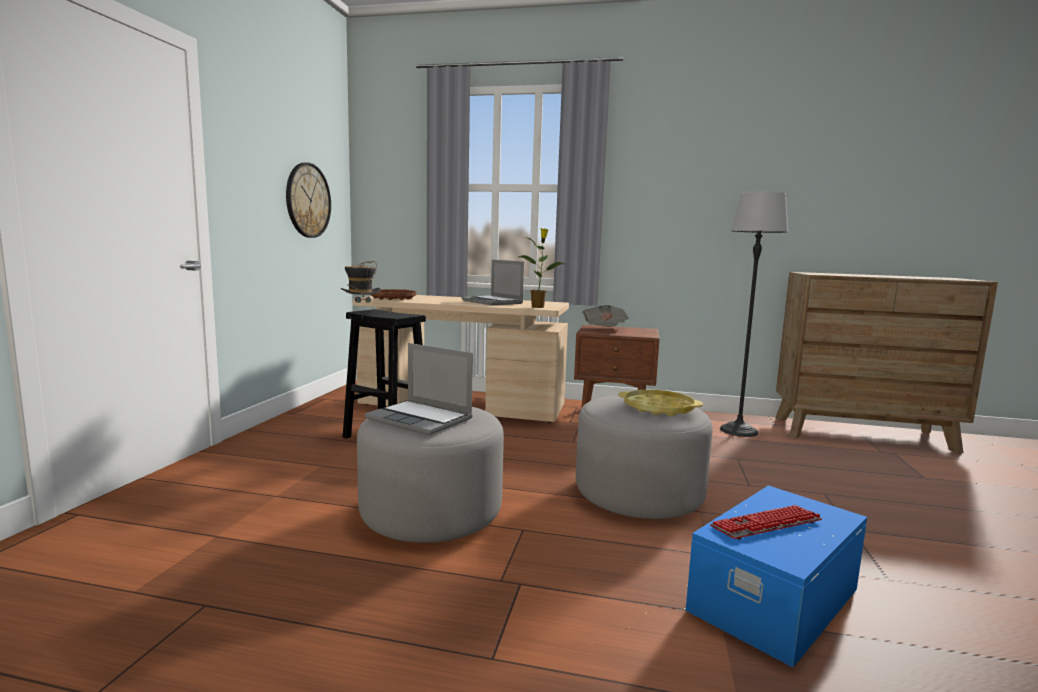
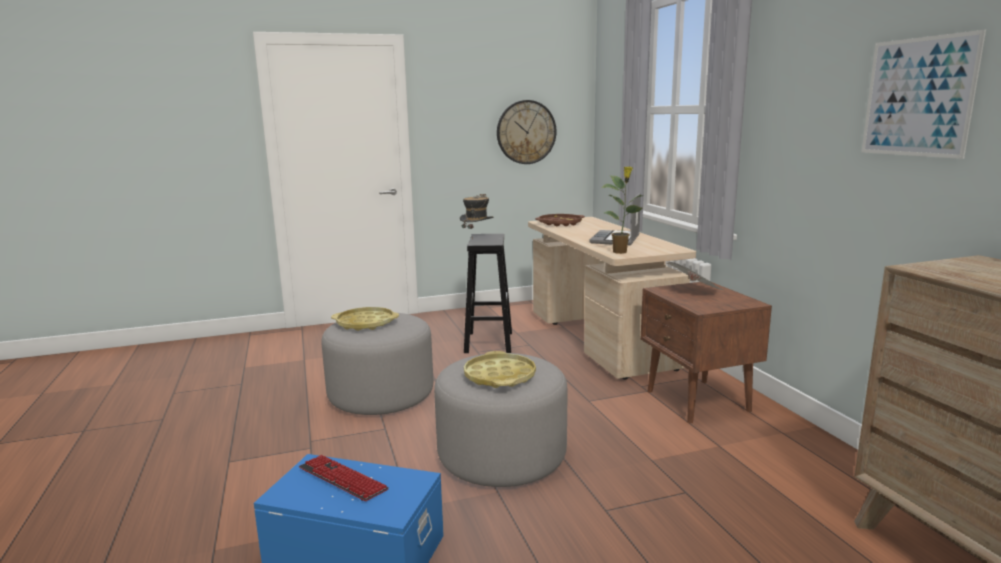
camera: 60 degrees right, 5 degrees up
laptop [365,343,473,435] -> yellow tray [331,307,399,331]
floor lamp [720,191,788,437] -> none
none -> picture [862,30,986,159]

